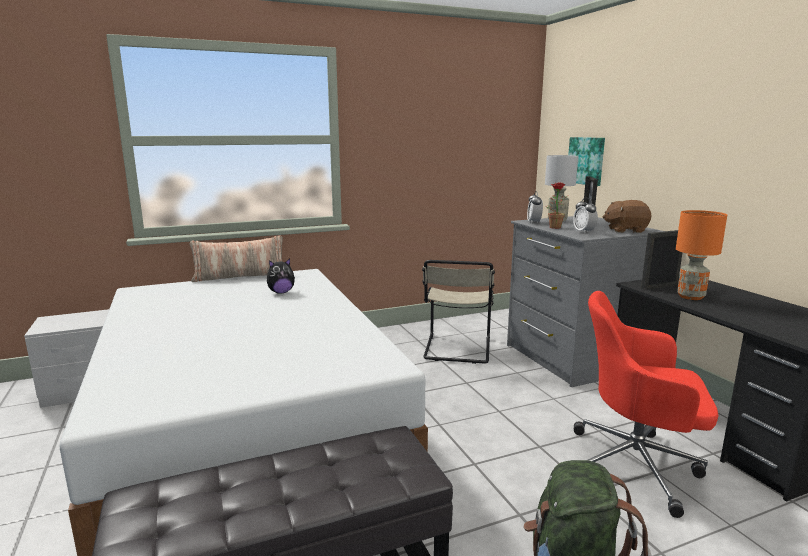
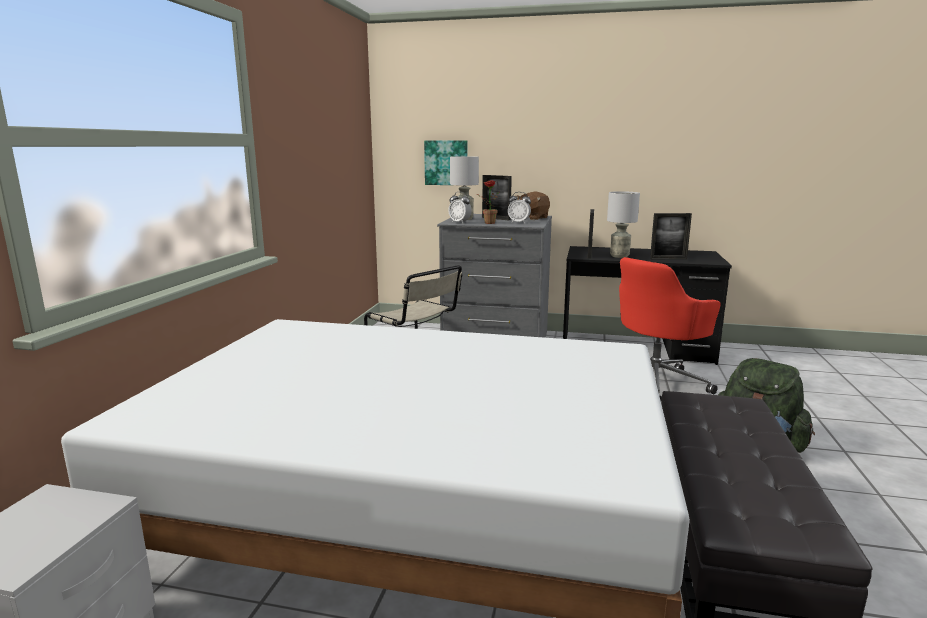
camera: 55 degrees left, 0 degrees up
pillow [190,235,283,282] -> none
plush toy [267,259,295,294] -> none
orange table lamp [676,210,727,300] -> grey table lamp [607,191,640,258]
none -> picture frame [650,213,692,259]

